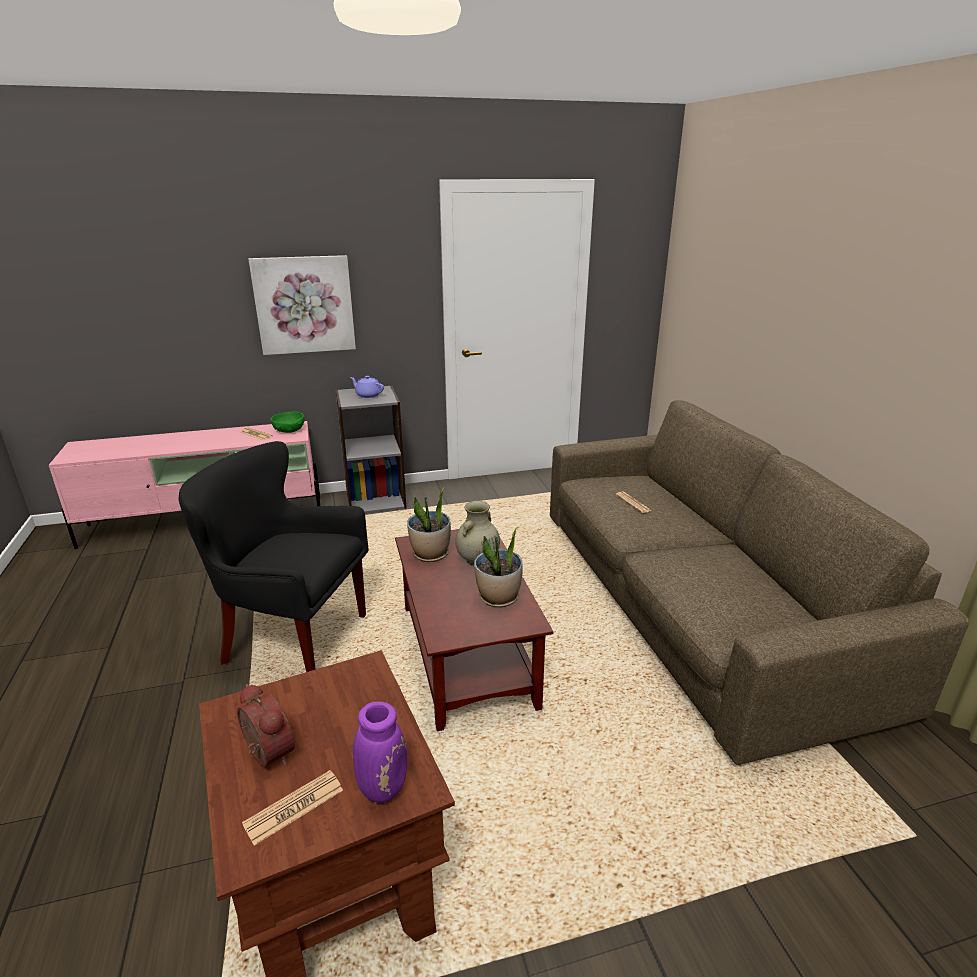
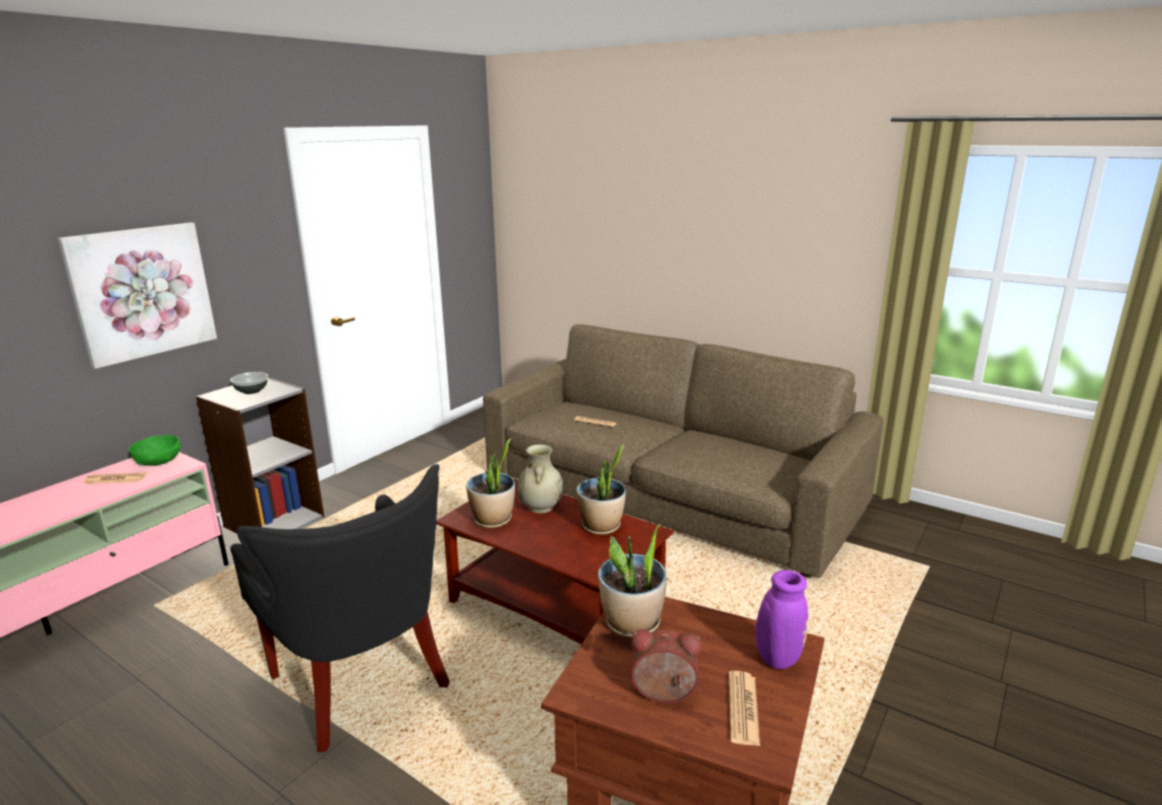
camera: 40 degrees left, 5 degrees down
black armchair [179,441,368,672] -> black armchair turned 105 degrees counterclockwise [230,464,450,752]
purple teapot [350,376,384,398] -> bowl [230,372,268,394]
none -> potted plant [598,524,666,638]

